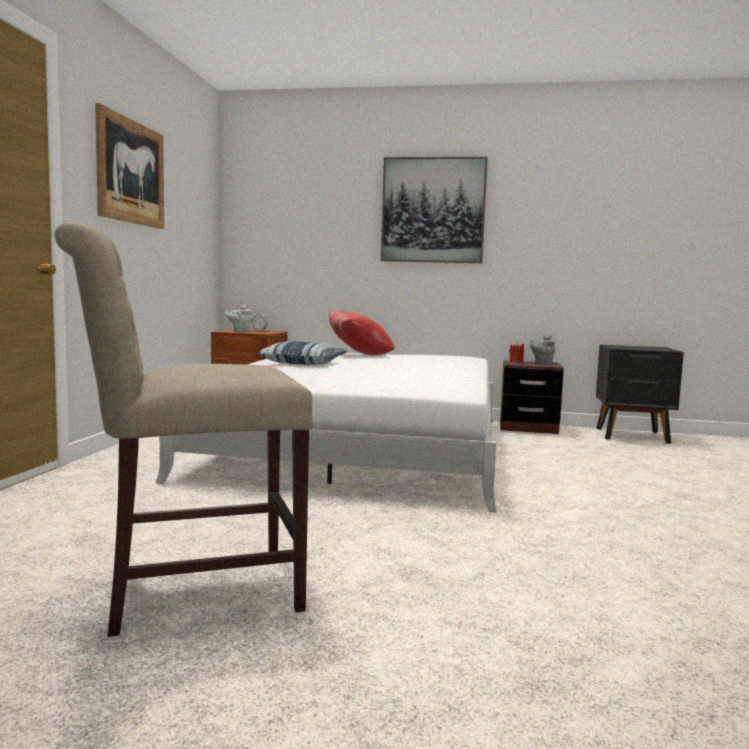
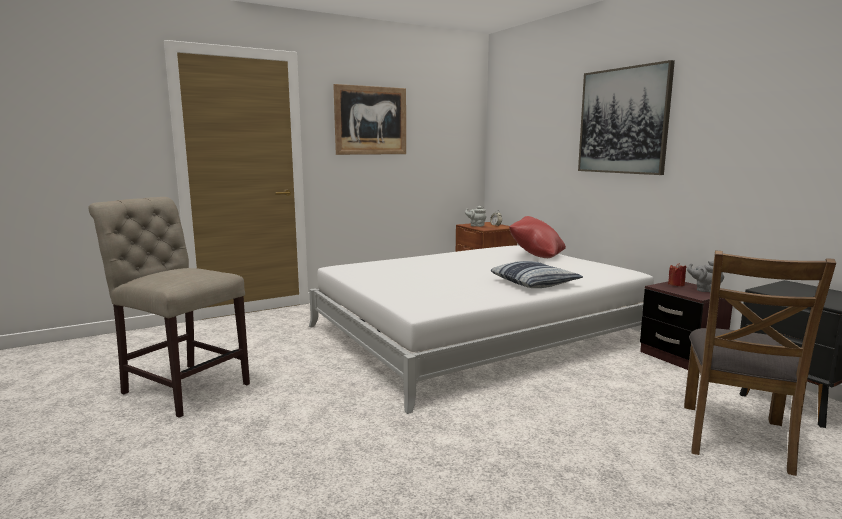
camera: 50 degrees right, 5 degrees up
pillow [258,341,347,365] -> pillow moved to [491,261,583,288]
none -> brown chair [684,251,836,476]

